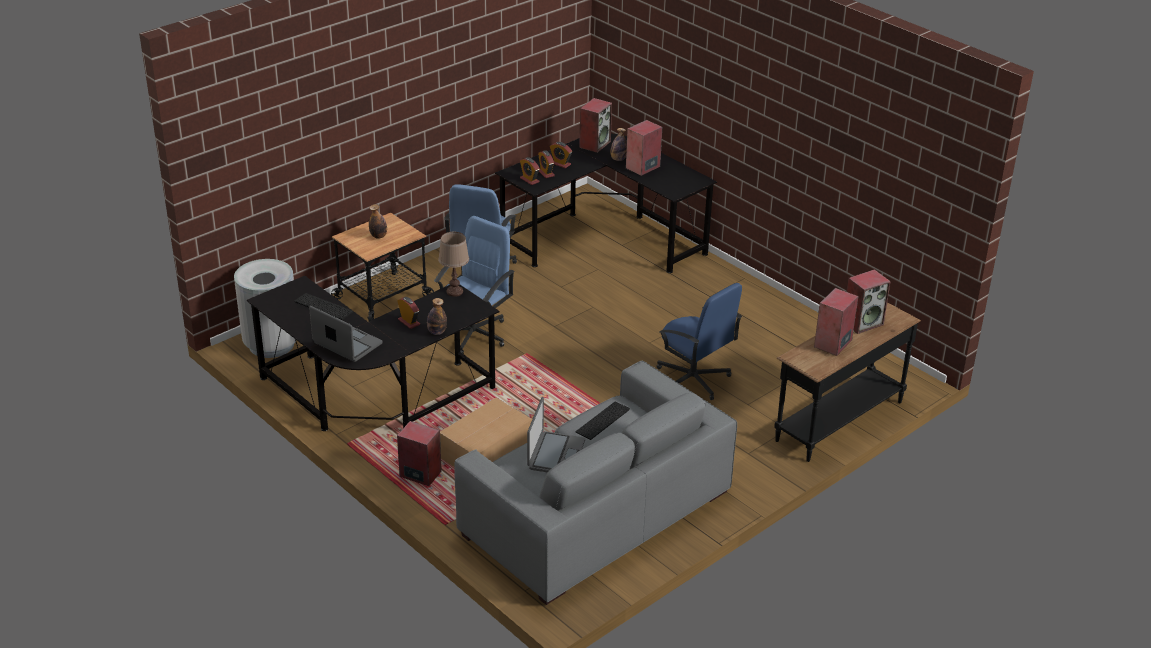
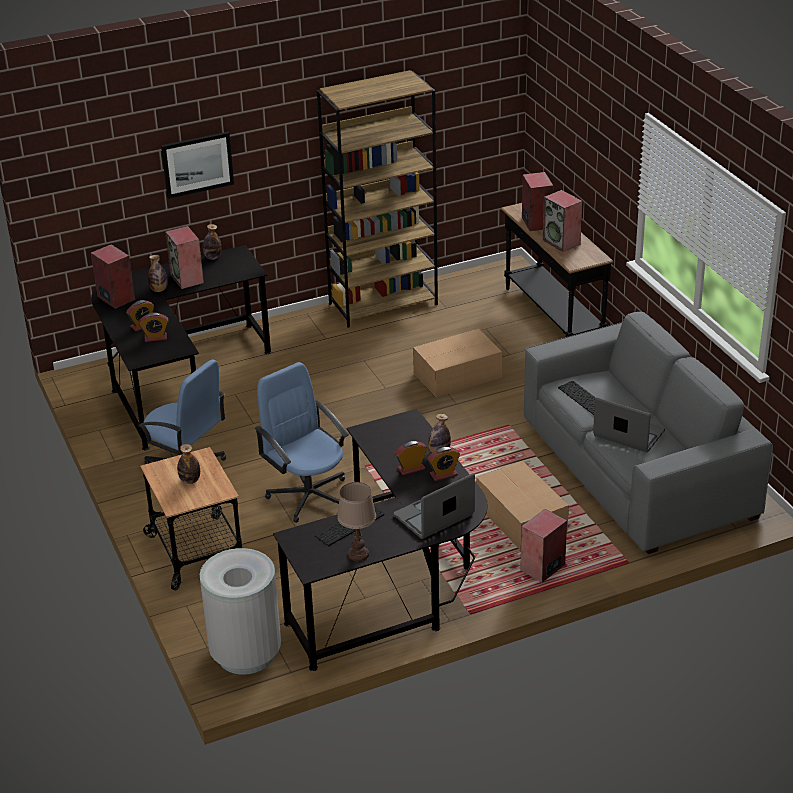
camera: 70 degrees left, 0 degrees up
brown table lamp [438,232,469,297] -> brown table lamp moved to [337,482,376,561]
alarm clock [520,157,540,185] -> alarm clock moved to [427,447,460,481]
blue office chair [656,283,742,400] -> cardboard box [413,329,502,398]
none -> picture [161,132,234,199]
none -> bottle [203,224,221,260]
none -> brown bookcase [317,70,438,327]

